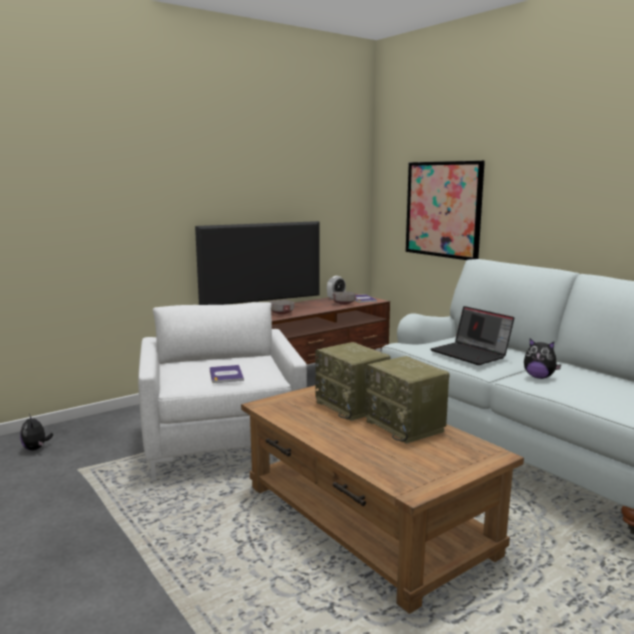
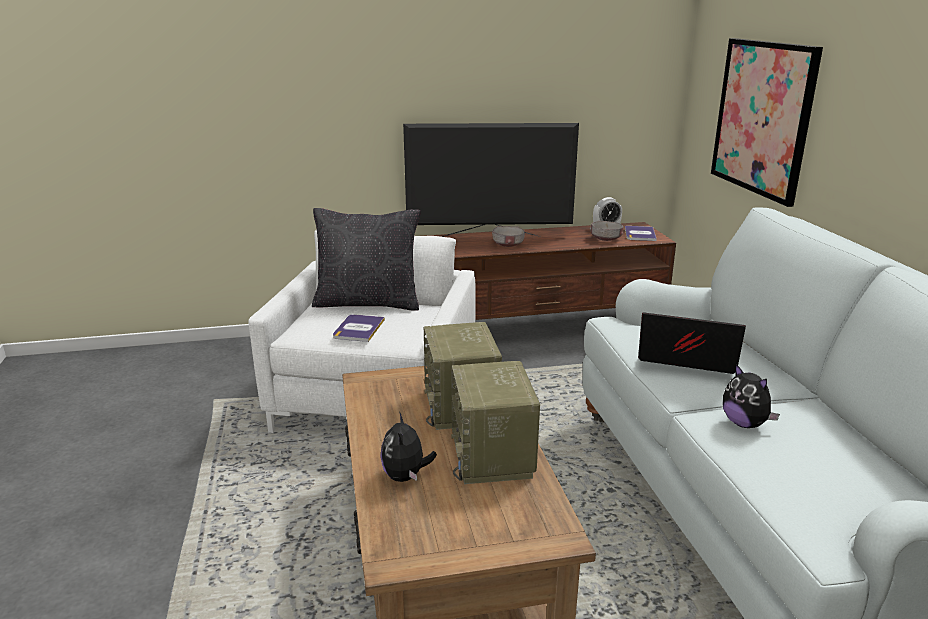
camera: 25 degrees right, 10 degrees up
plush toy [20,414,53,451] -> plush toy moved to [380,413,437,482]
laptop [430,306,514,365] -> laptop turned 120 degrees clockwise [638,312,746,374]
none -> black pillow [312,208,421,311]

